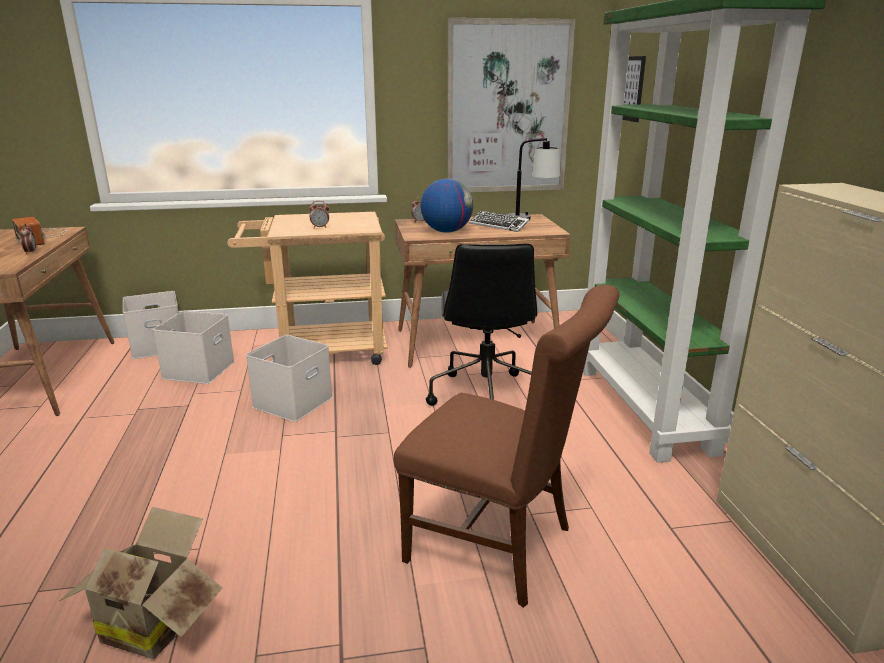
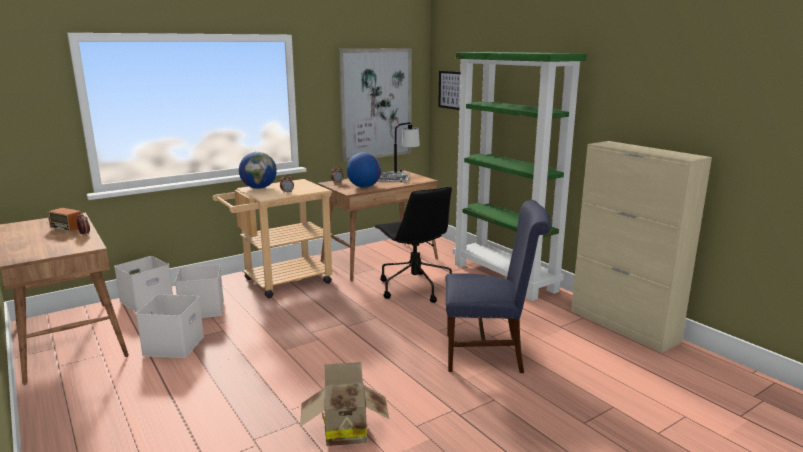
camera: 25 degrees left, 5 degrees down
white storage box [246,335,333,422] -> white storage box moved to [136,294,204,358]
brown chair [394,285,620,608] -> blue chair [445,200,551,373]
none -> globe [239,152,277,189]

